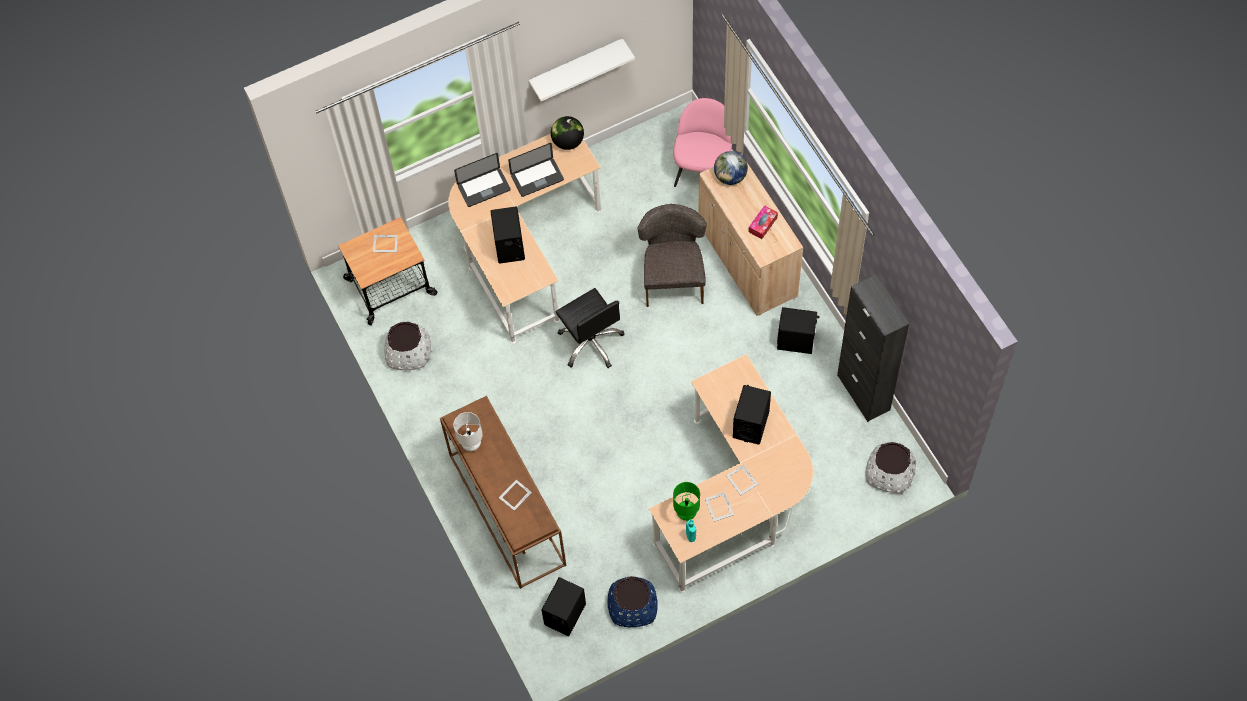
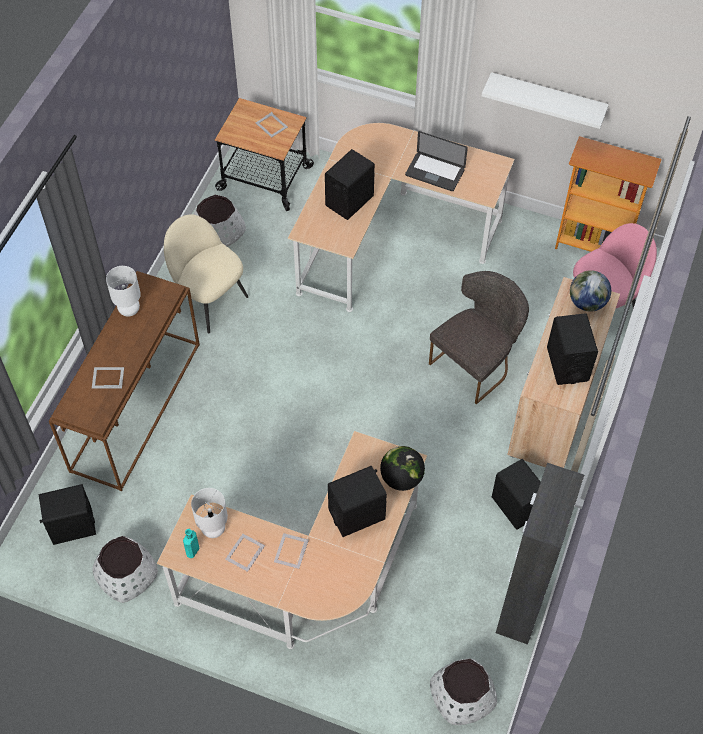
camera: 45 degrees right, 5 degrees down
laptop [454,153,511,207] -> none
globe [551,116,584,150] -> globe moved to [380,446,425,491]
black office chair [556,288,624,368] -> none
blue planter [608,576,658,627] -> white planter [92,536,158,603]
green table lamp [673,482,700,521] -> white table lamp [191,488,228,538]
tissue box [749,205,778,239] -> black speaker [547,313,598,385]
none -> beige chair [164,214,248,333]
none -> bookcase [555,136,662,252]

